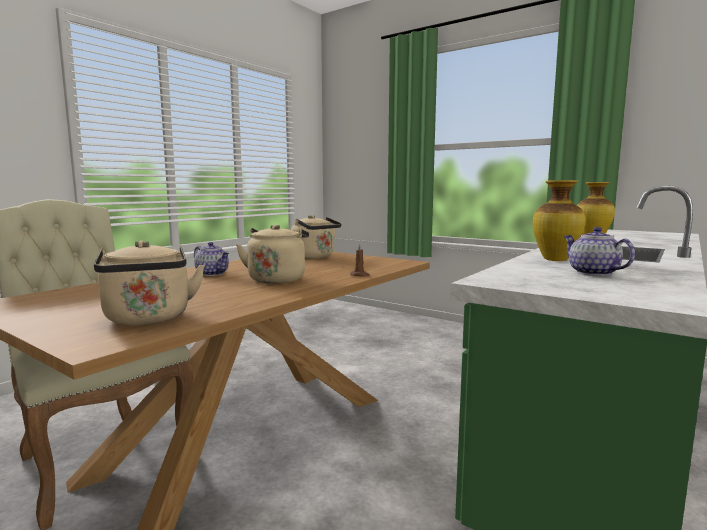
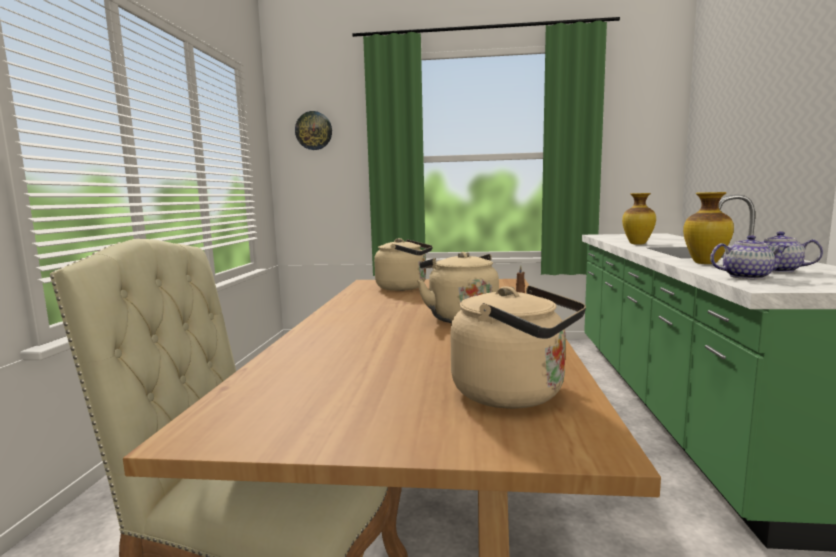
camera: 30 degrees left, 0 degrees up
teapot [194,242,230,276] -> teapot moved to [710,235,789,279]
none -> wall clock [295,111,332,150]

